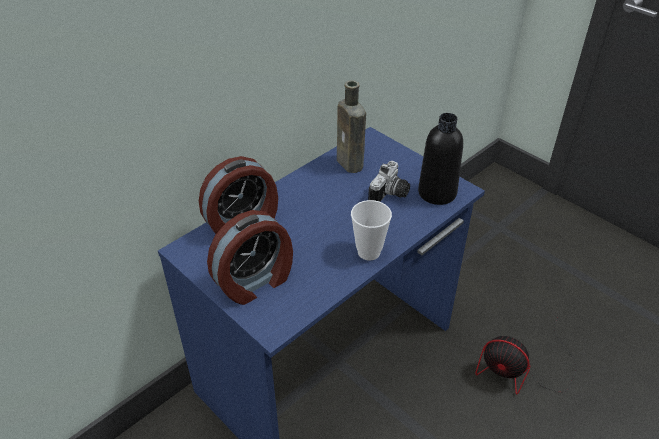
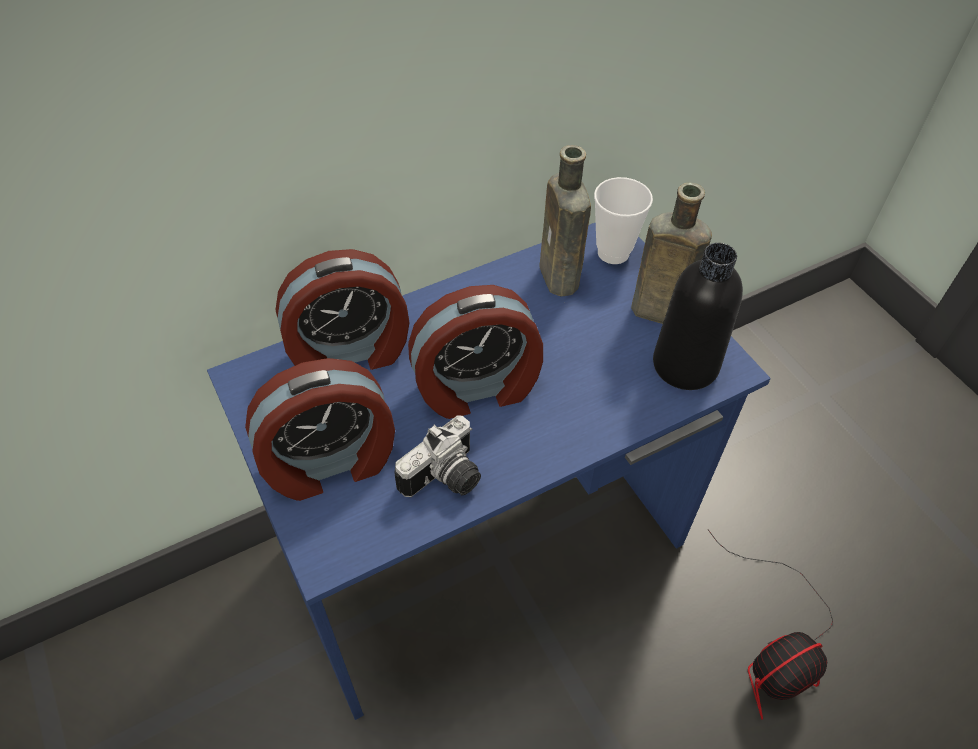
camera: 15 degrees right, 10 degrees up
cup [351,200,392,261] -> cup moved to [594,177,653,264]
camera [368,161,410,202] -> camera moved to [394,415,481,497]
fan [475,318,577,394] -> fan turned 75 degrees counterclockwise [708,530,833,720]
none -> alarm clock [408,285,543,419]
none -> brown bottle [631,183,712,324]

